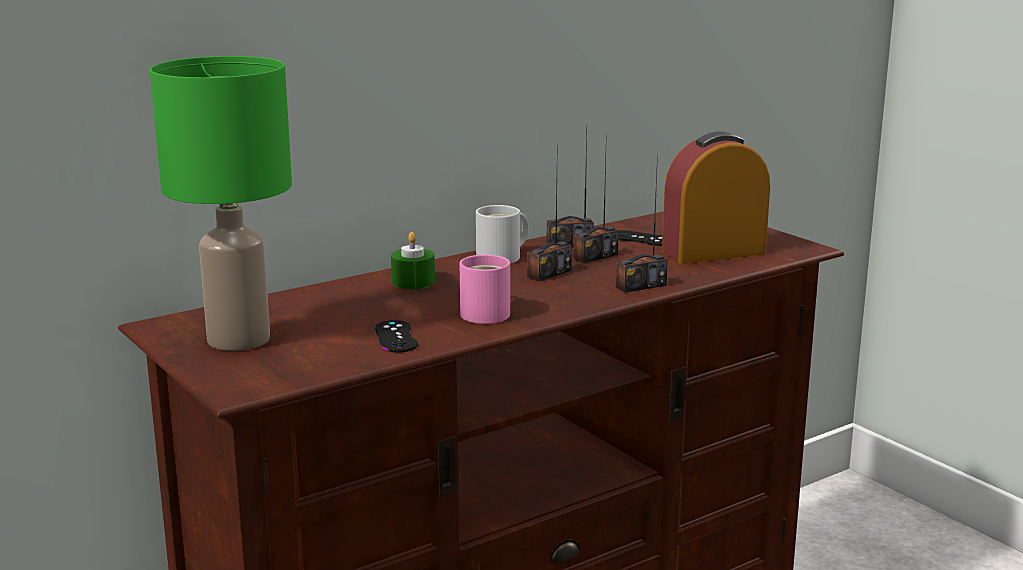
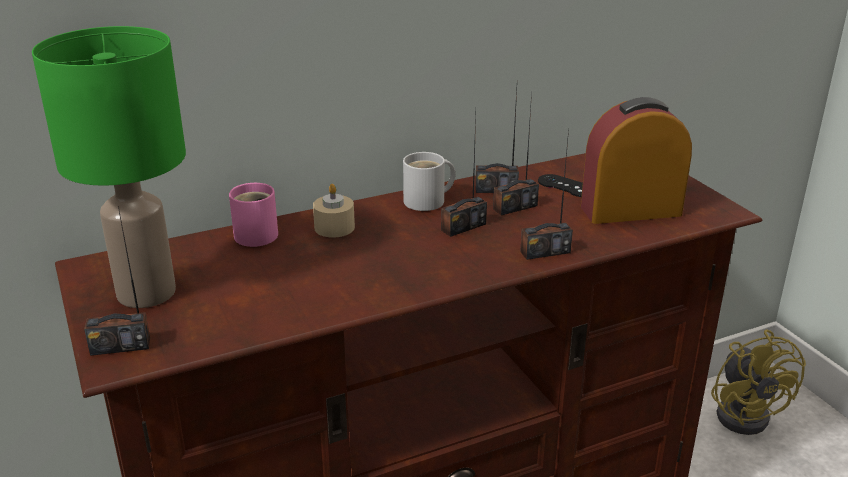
camera: 10 degrees right, 10 degrees up
black game controller [375,320,418,353] -> none
green candle [391,232,435,289] -> beige candle [313,184,355,238]
pink mug [460,255,510,324] -> pink mug moved to [229,183,278,247]
none -> radio [84,206,150,356]
none -> yellow fan [711,329,806,435]

